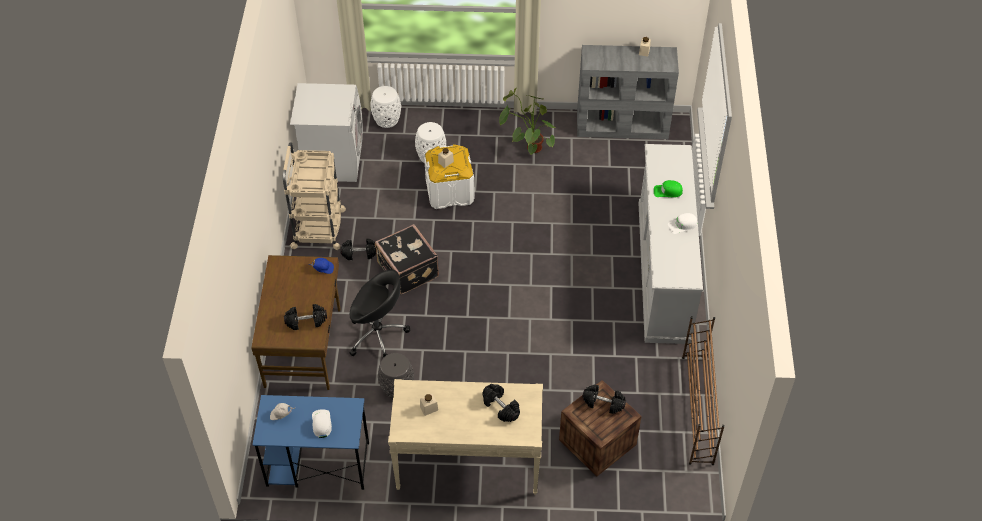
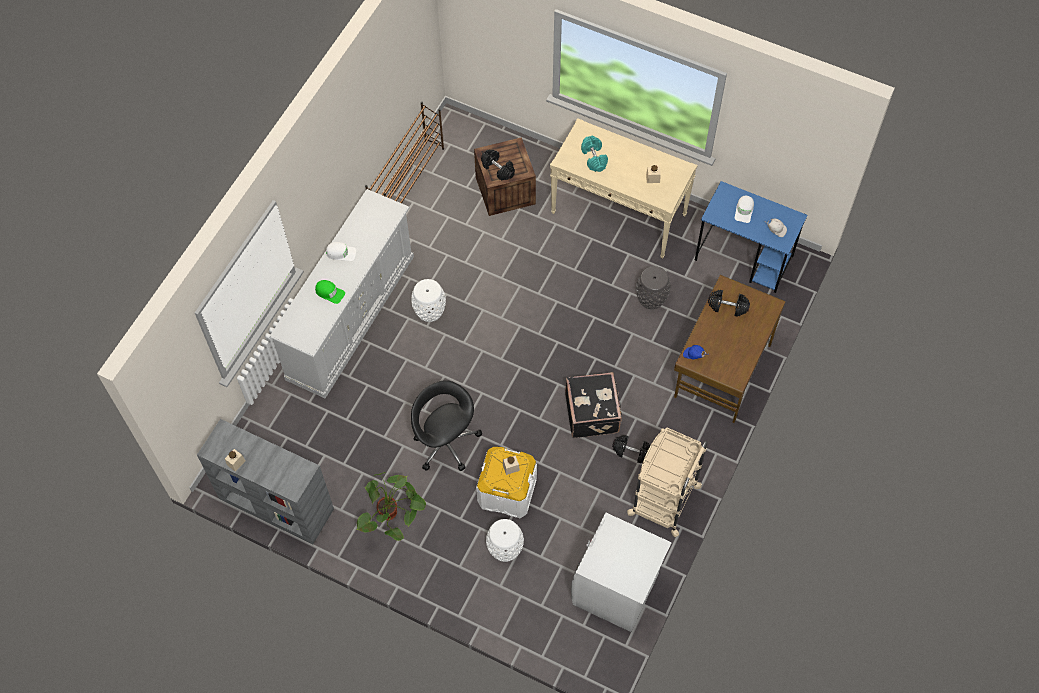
camera: 155 degrees left, 10 degrees up
black office chair [350,270,410,358] -> black office chair moved to [411,380,482,471]
white stool [370,86,401,128] -> white stool moved to [411,279,446,322]
black dumbbell [482,384,520,422] -> turquoise dumbbell [581,136,608,172]

